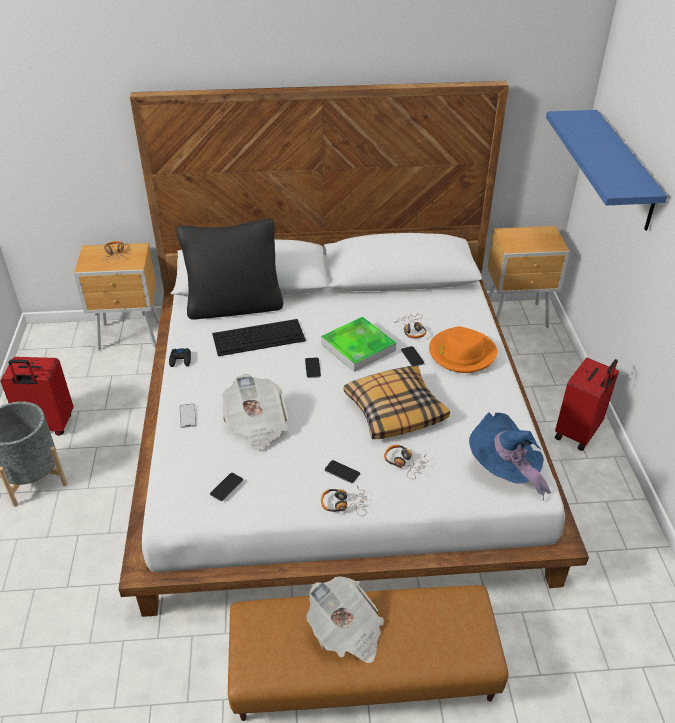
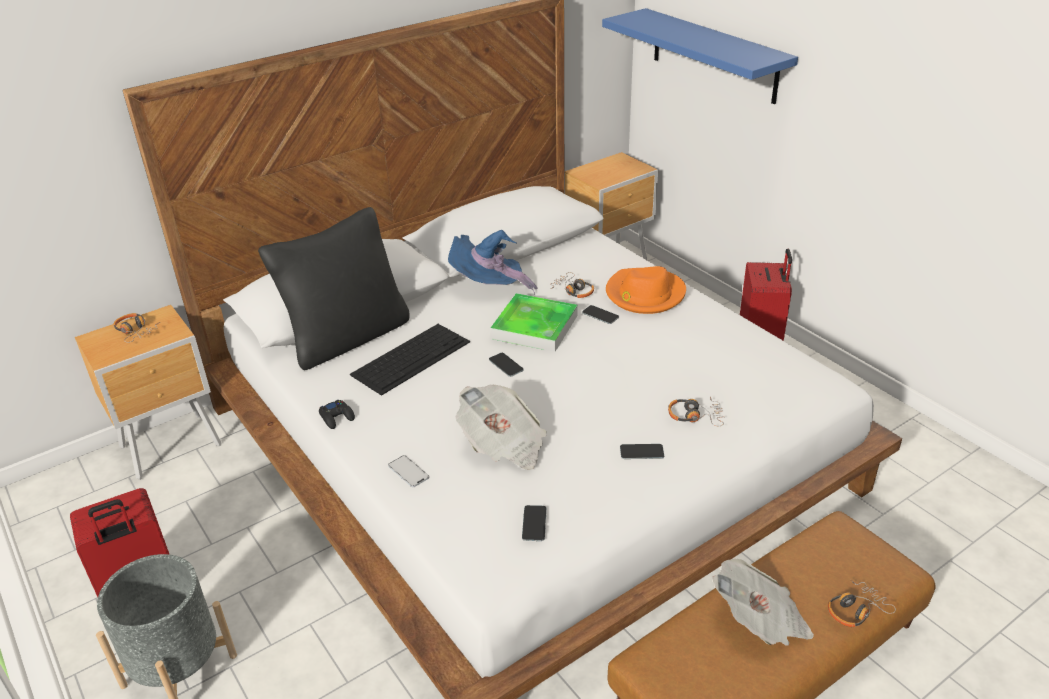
camera: 30 degrees left, 5 degrees down
headphones [321,487,368,516] -> headphones moved to [828,579,896,627]
pillow [344,366,450,439] -> none
blue hat [469,412,551,501] -> blue hat moved to [448,230,538,295]

